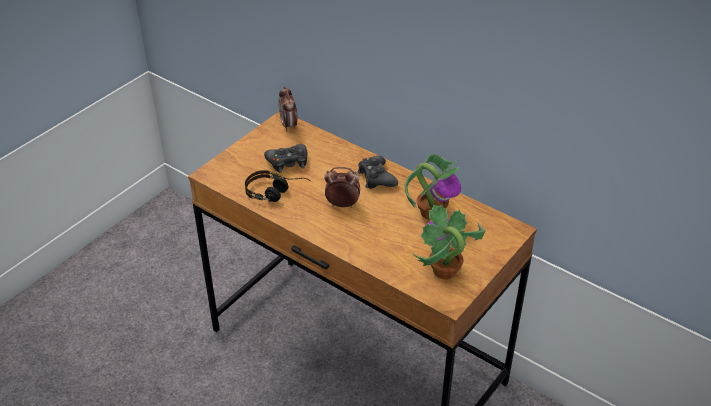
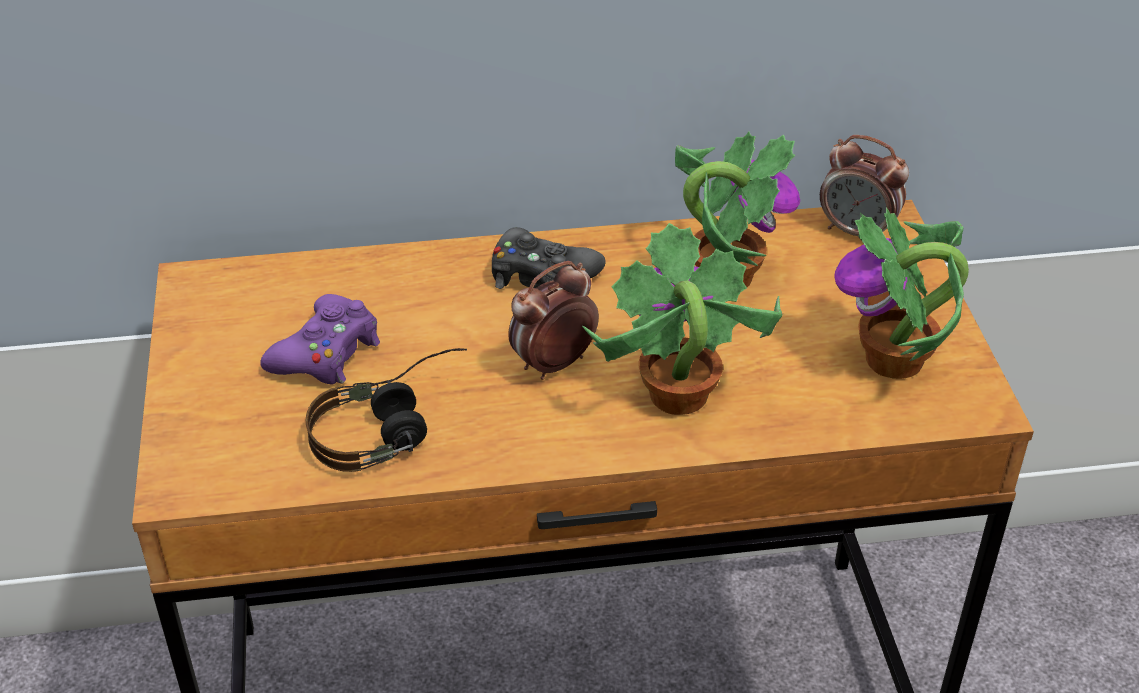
camera: 45 degrees left, 0 degrees up
black game controller [264,144,307,173] -> purple game controller [260,294,380,385]
alarm clock [278,86,298,132] -> alarm clock moved to [820,135,909,236]
none -> potted plant [582,223,782,415]

